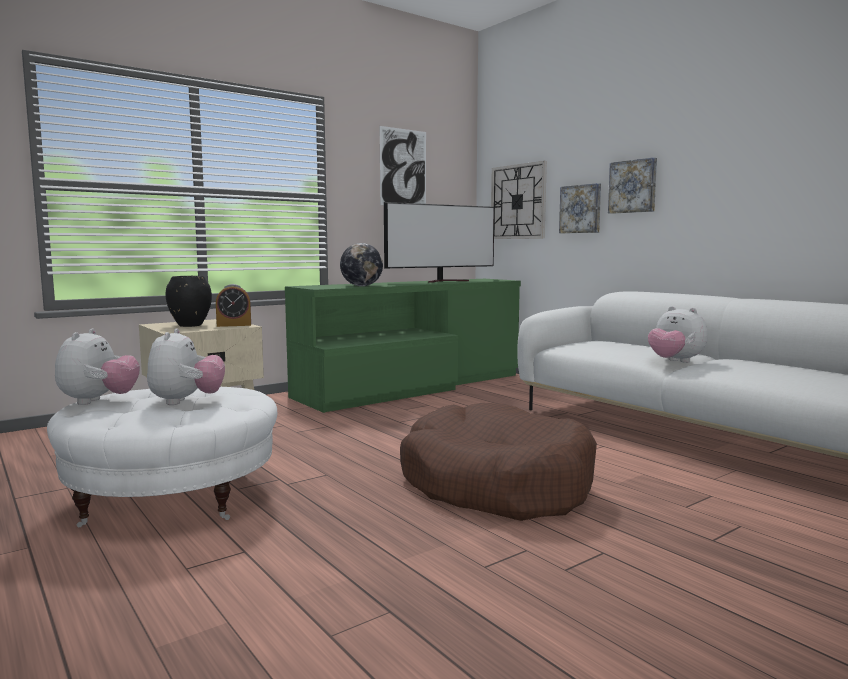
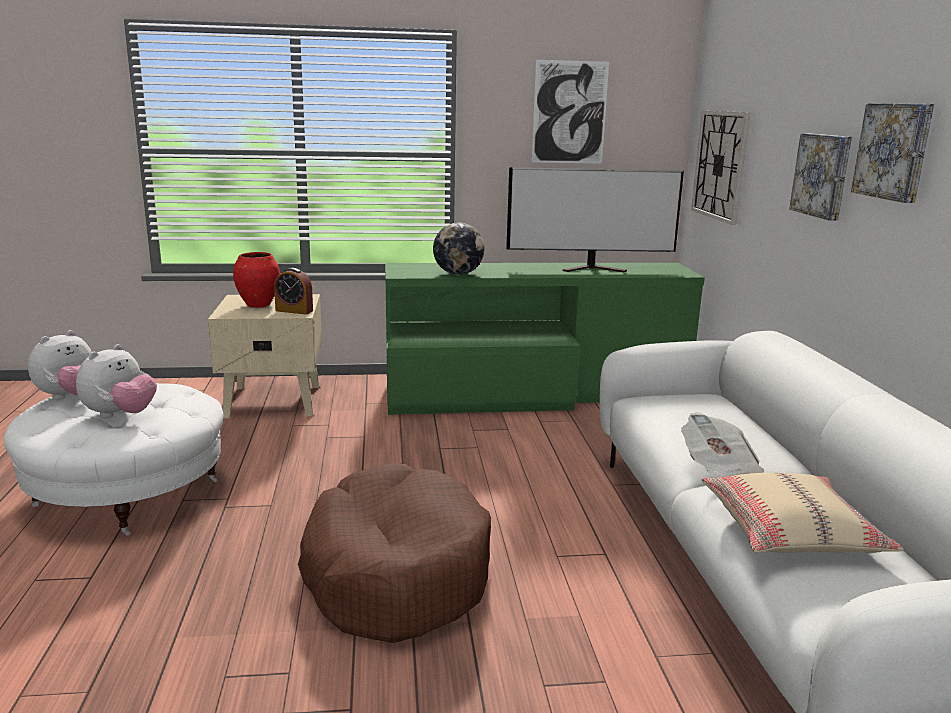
camera: 30 degrees right, 10 degrees up
black vase [165,276,212,327] -> red vase [233,252,280,308]
picture [559,183,601,233] -> picture moved to [851,103,934,203]
plush toy [648,306,708,363] -> newspaper [681,412,764,477]
none -> beige pillow [702,473,904,554]

